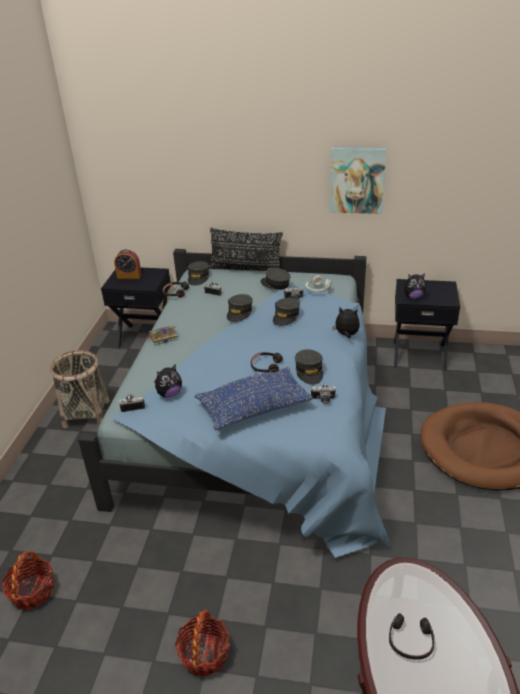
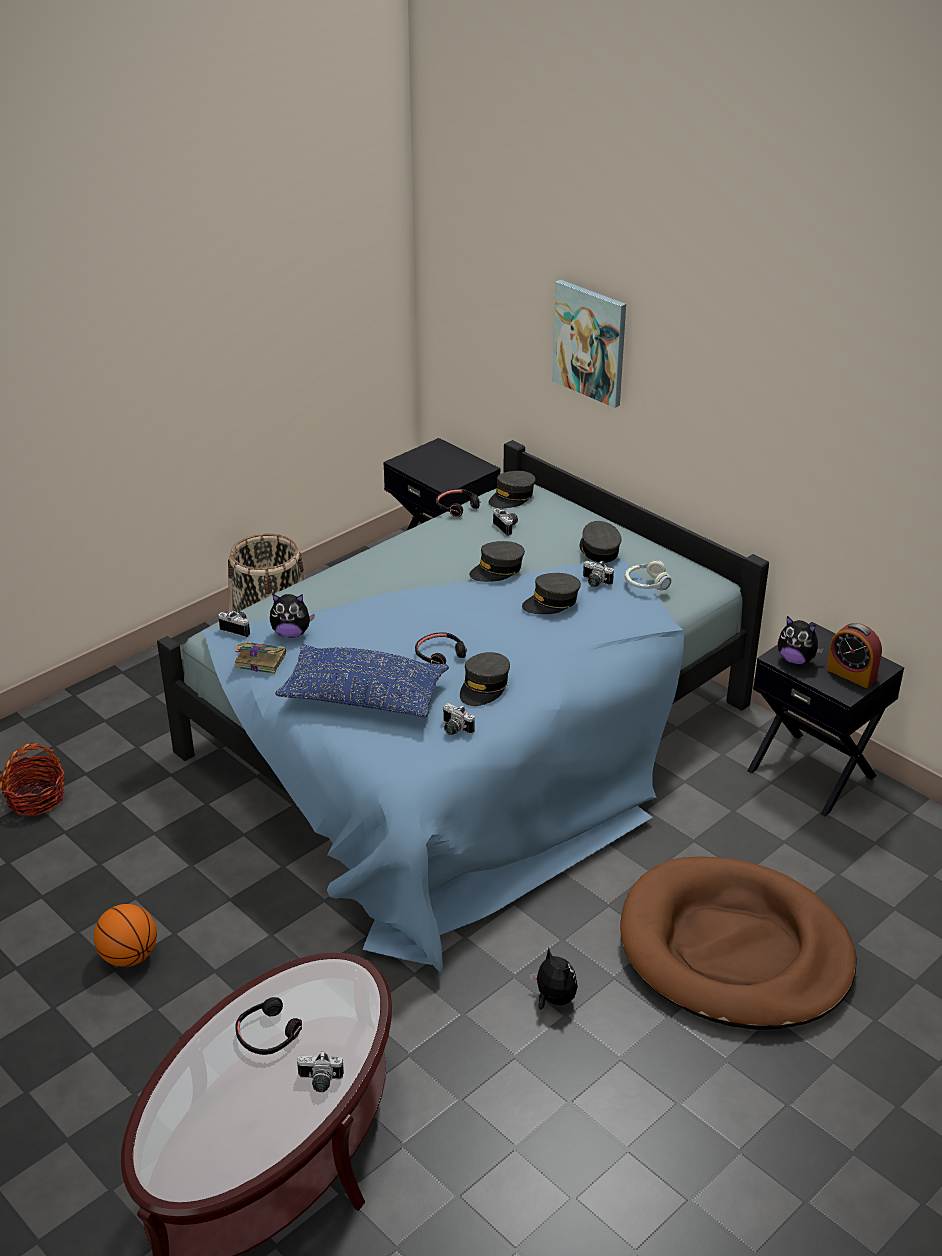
camera: 35 degrees right, 0 degrees up
alarm clock [114,250,142,279] -> alarm clock moved to [826,623,882,688]
book [146,325,178,346] -> book moved to [234,642,286,674]
basket [175,610,230,676] -> basketball [94,904,157,967]
black pillow [209,228,283,271] -> none
picture [330,147,387,214] -> picture moved to [552,280,626,408]
plush toy [332,307,360,338] -> plush toy moved to [530,948,578,1010]
none -> camera [297,1051,344,1092]

